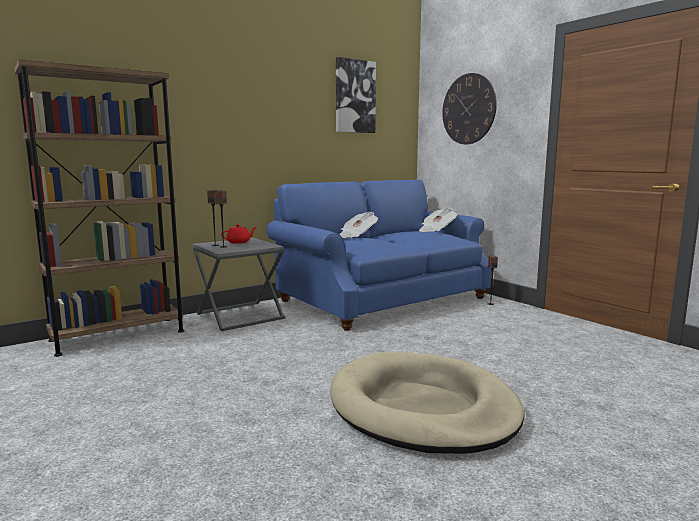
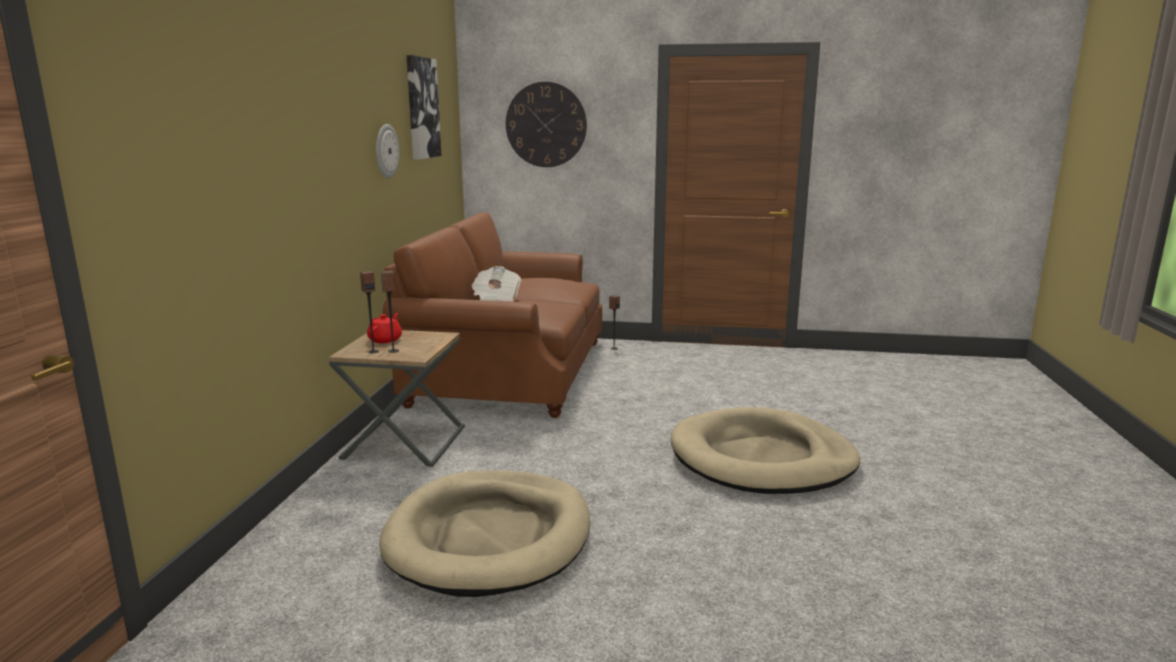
camera: 45 degrees left, 5 degrees up
brown bookcase [14,59,184,357] -> none
grey side table [193,238,285,331] -> brown side table [329,330,465,467]
blue sofa [267,180,491,331] -> brown sofa [383,212,602,418]
newspaper [419,208,457,232] -> none
none -> wall clock [376,124,399,178]
none -> beige dog bed [379,470,590,597]

